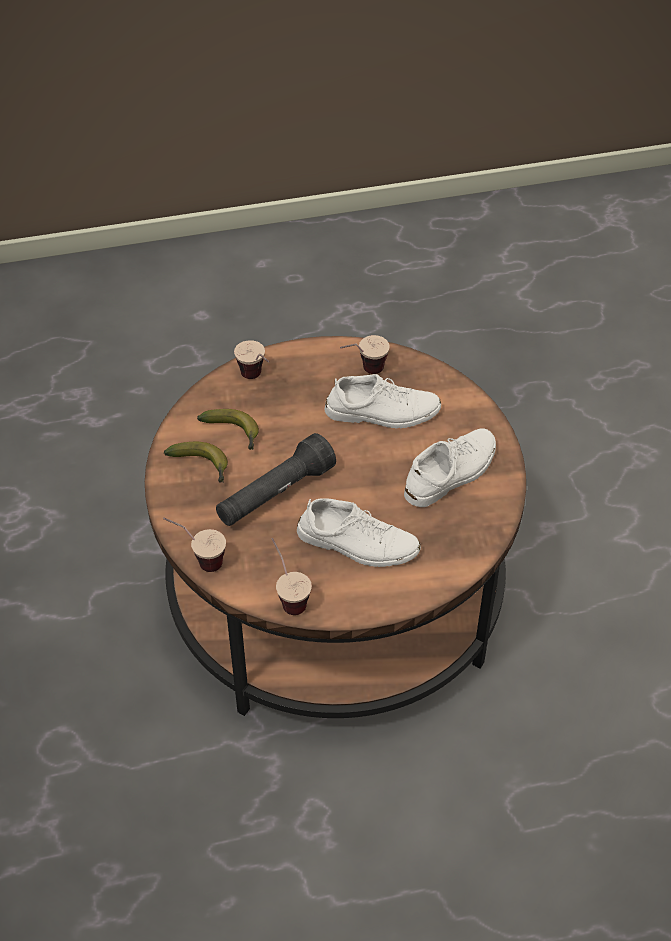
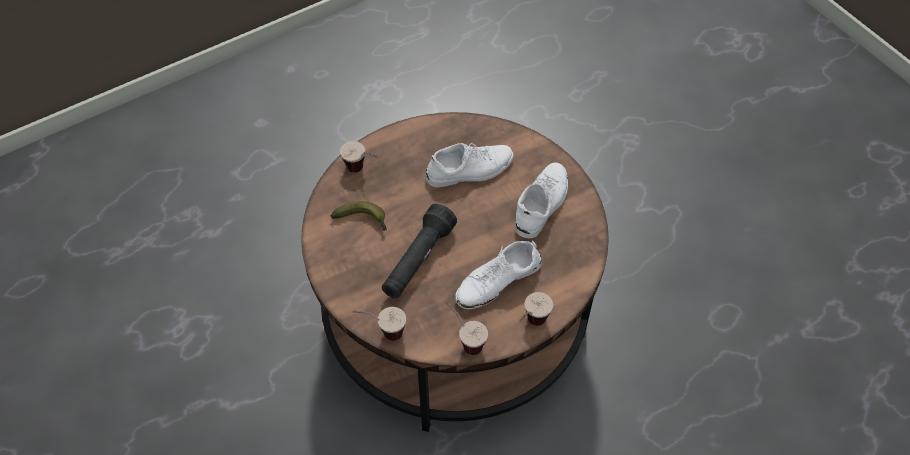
camera: 20 degrees left, 5 degrees up
banana [164,442,228,483] -> none
white shoe [297,498,421,567] -> white shoe turned 150 degrees clockwise [455,241,542,309]
cup [340,335,390,374] -> cup moved to [518,292,553,326]

